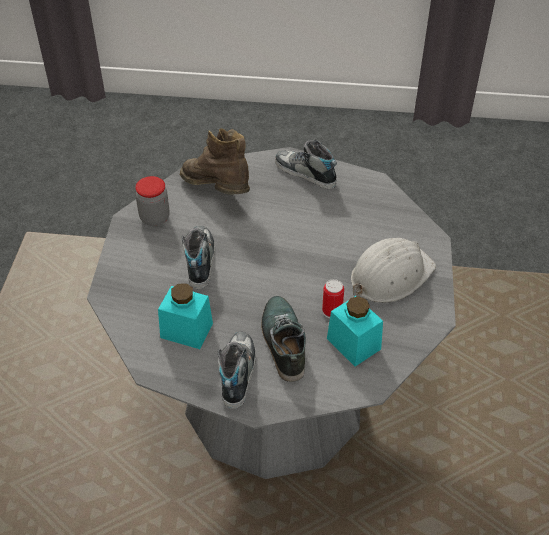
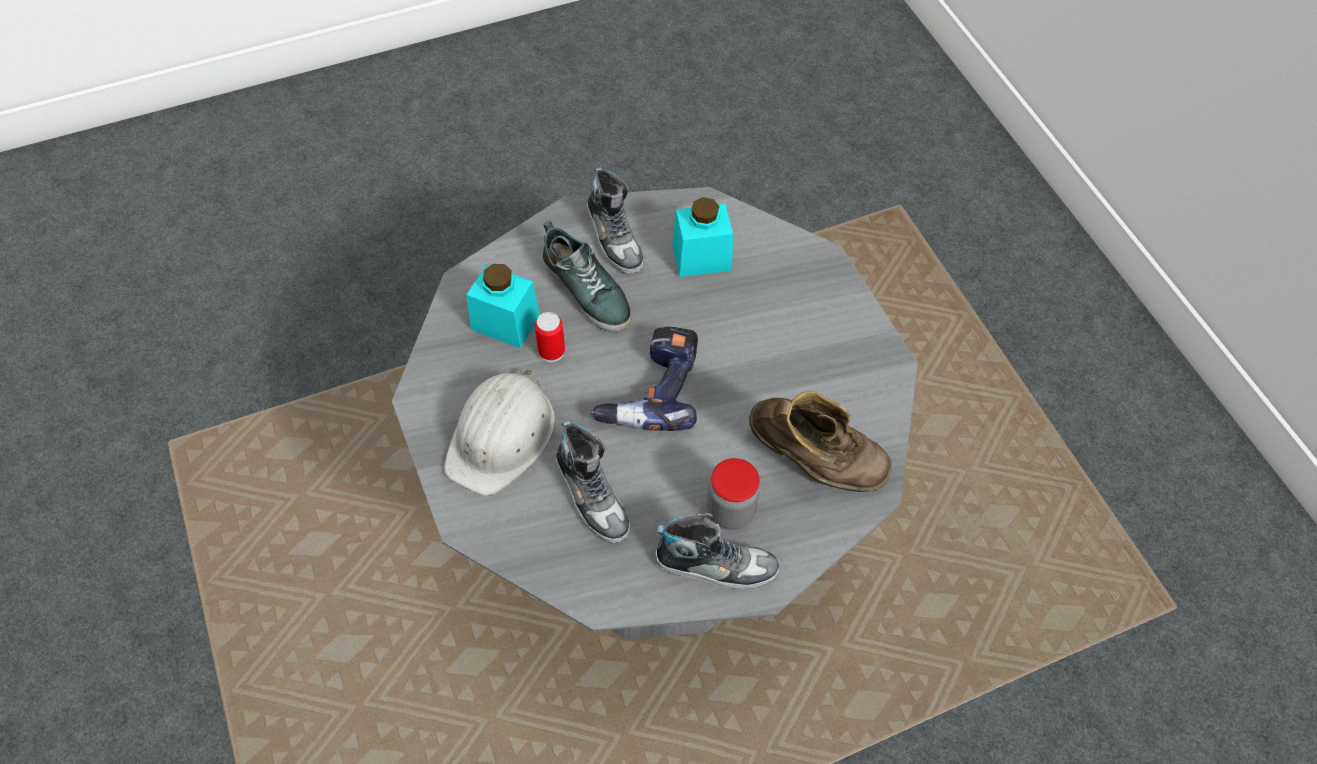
camera: 150 degrees right, 10 degrees up
jar [136,176,170,226] -> jar moved to [707,458,760,530]
shoe [182,226,215,289] -> shoe moved to [556,420,630,544]
none -> power drill [591,327,698,431]

